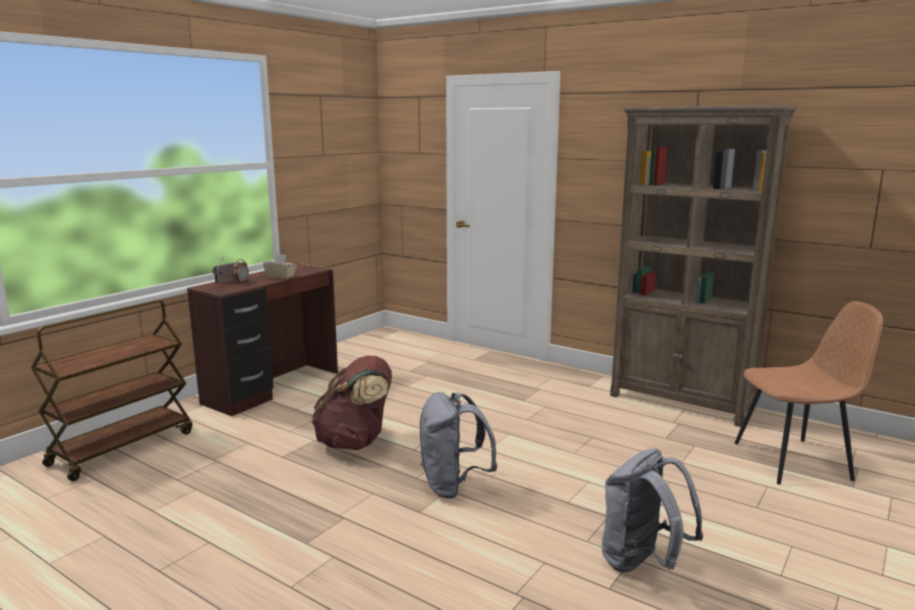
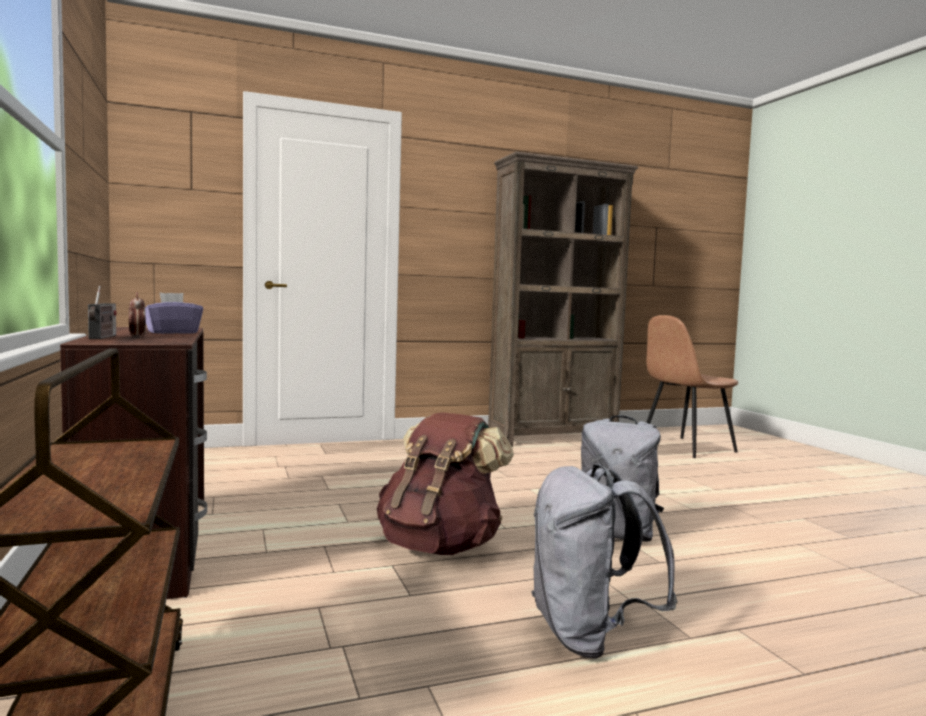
camera: 55 degrees left, 10 degrees down
beige tissue box [263,254,297,279] -> purple tissue box [145,292,203,334]
grey backpack [602,449,703,572] -> grey backpack moved to [531,464,677,659]
brown chair [735,301,883,485] -> brown chair turned 150 degrees counterclockwise [646,315,738,458]

